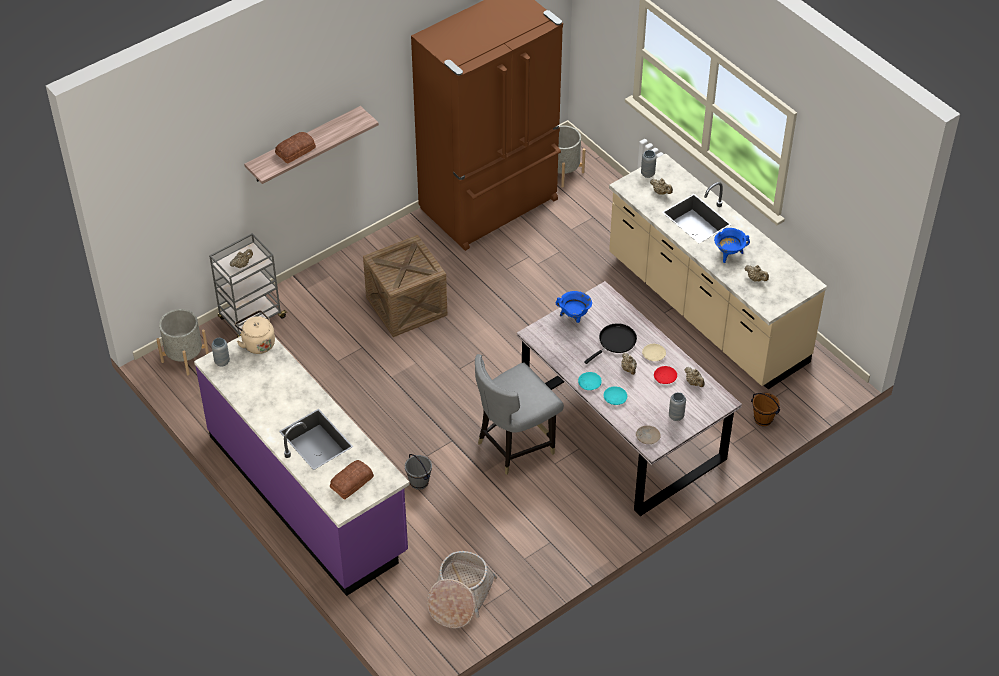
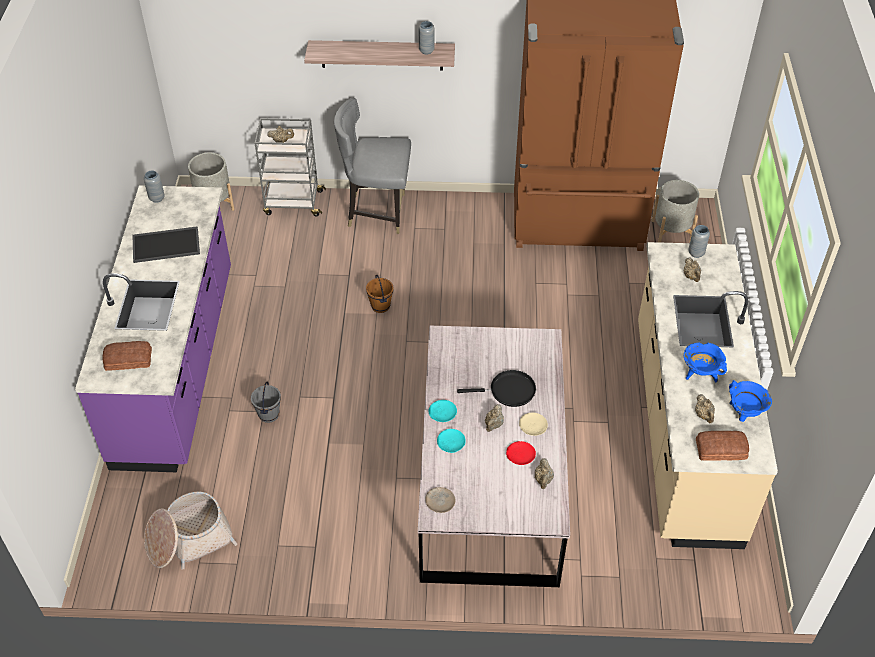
camera: 40 degrees right, 0 degrees up
beige kettle [235,310,275,354] -> none
bread [275,132,316,164] -> bread moved to [696,431,749,461]
crate [363,235,447,337] -> none
grey chair [475,354,564,475] -> grey chair moved to [334,98,411,234]
blue cooking pot [556,291,592,323] -> blue cooking pot moved to [729,380,772,422]
grey vase [669,392,686,421] -> grey vase moved to [419,21,435,54]
brown bucket [751,393,780,426] -> brown bucket moved to [366,274,394,313]
none -> tray [132,226,200,263]

